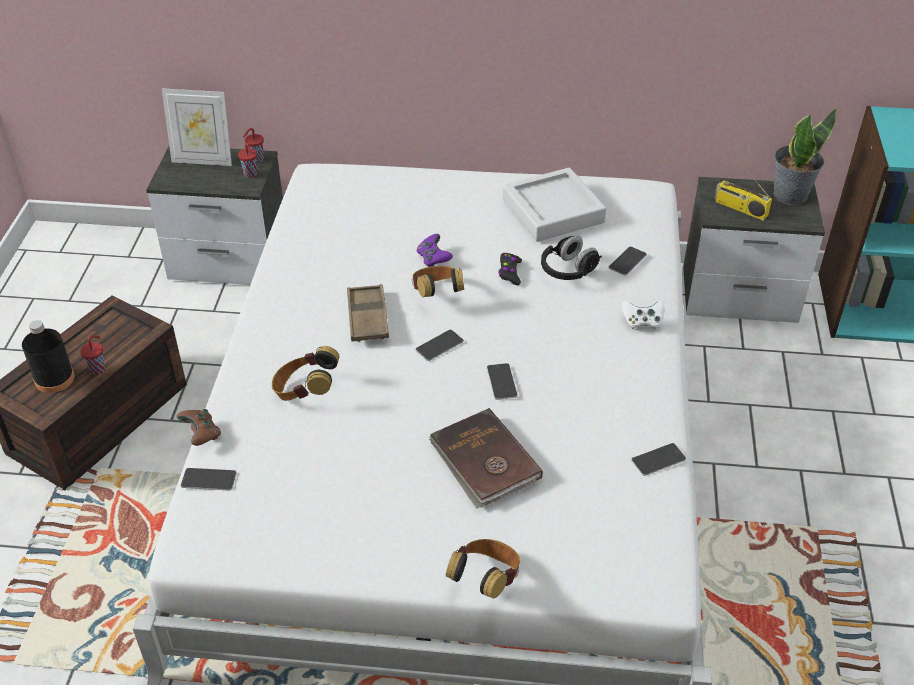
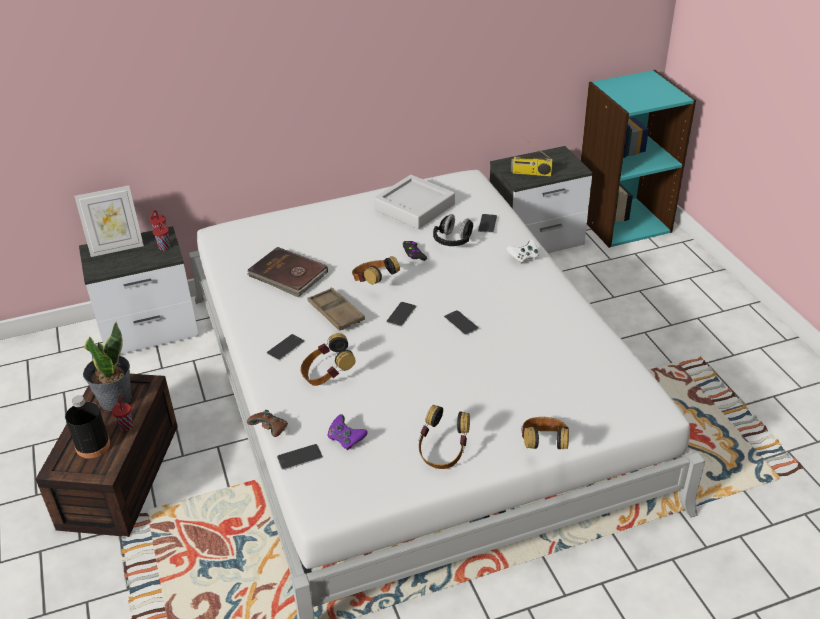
camera: 25 degrees left, 5 degrees down
purple game controller [417,234,453,267] -> purple game controller moved to [328,414,368,450]
brown book [429,408,543,508] -> brown book moved to [247,247,328,297]
phone [631,443,686,476] -> phone moved to [267,334,304,360]
potted plant [773,108,837,205] -> potted plant moved to [83,321,132,411]
none -> headphones [419,405,470,469]

